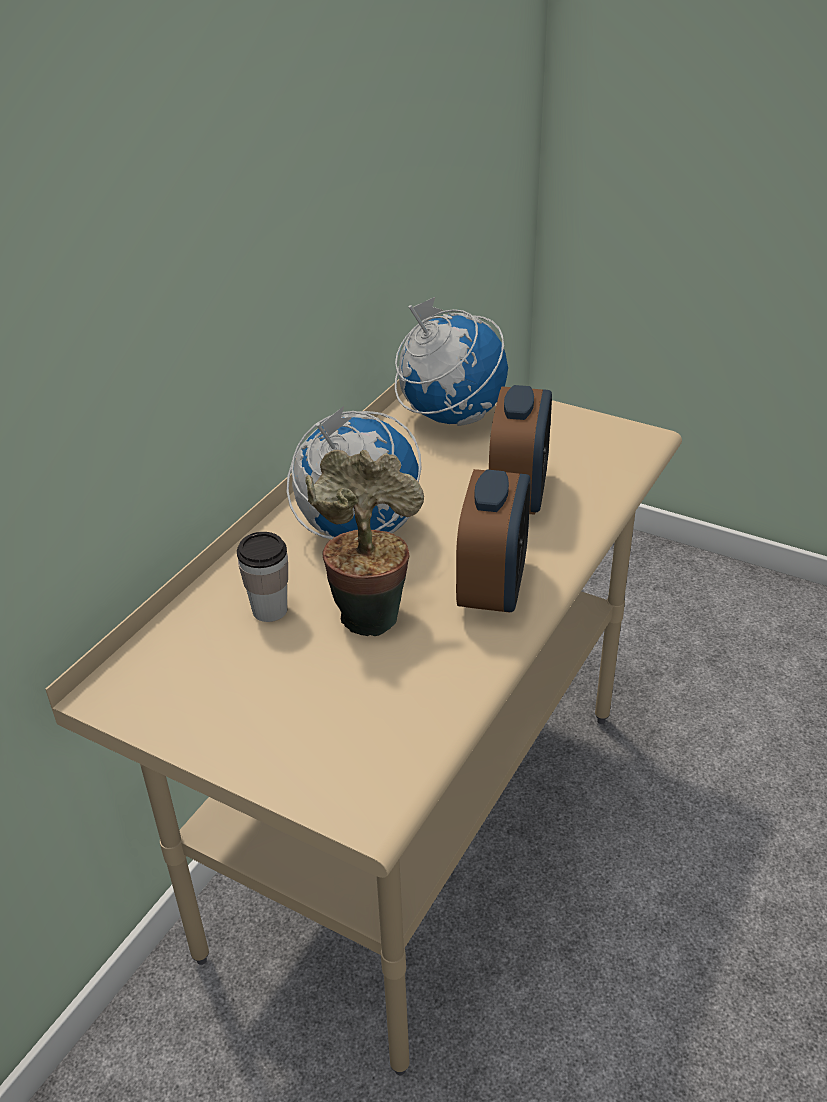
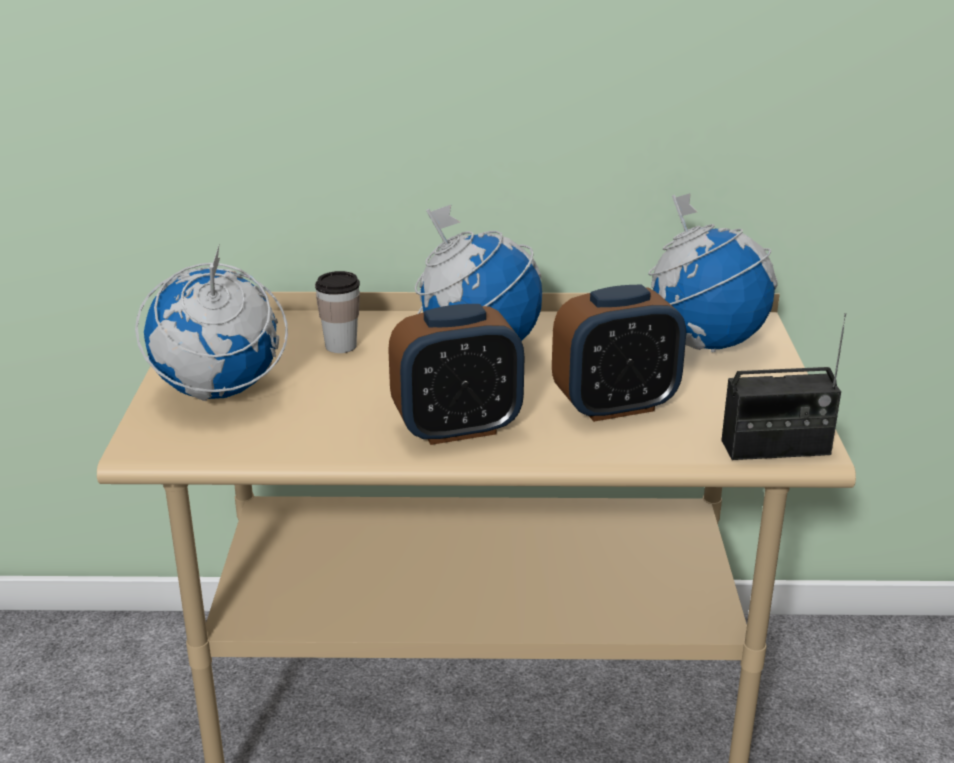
camera: 60 degrees right, 10 degrees down
potted plant [305,450,424,636] -> none
none -> globe [135,243,288,401]
none -> radio [721,313,846,460]

